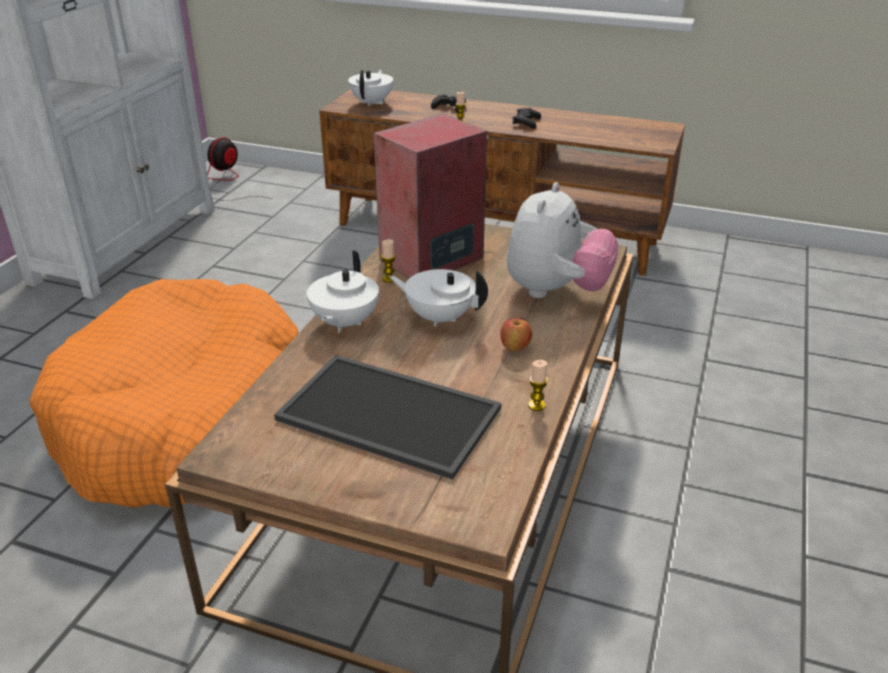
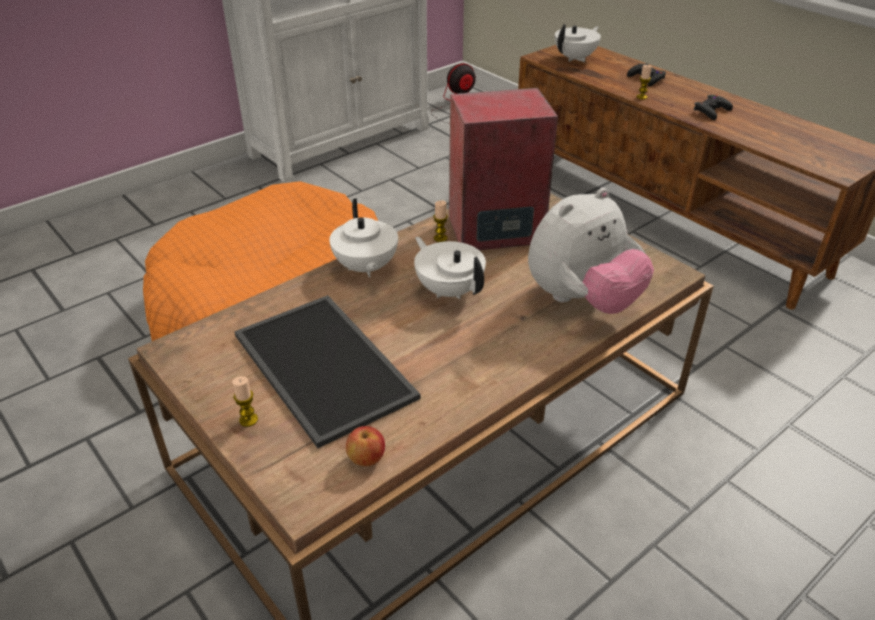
camera: 30 degrees right, 5 degrees up
white teapot [307,250,379,333] -> white teapot turned 60 degrees counterclockwise [329,198,398,278]
apple [500,318,532,351] -> apple moved to [346,426,385,466]
candle [528,360,548,411] -> candle moved to [232,376,258,427]

